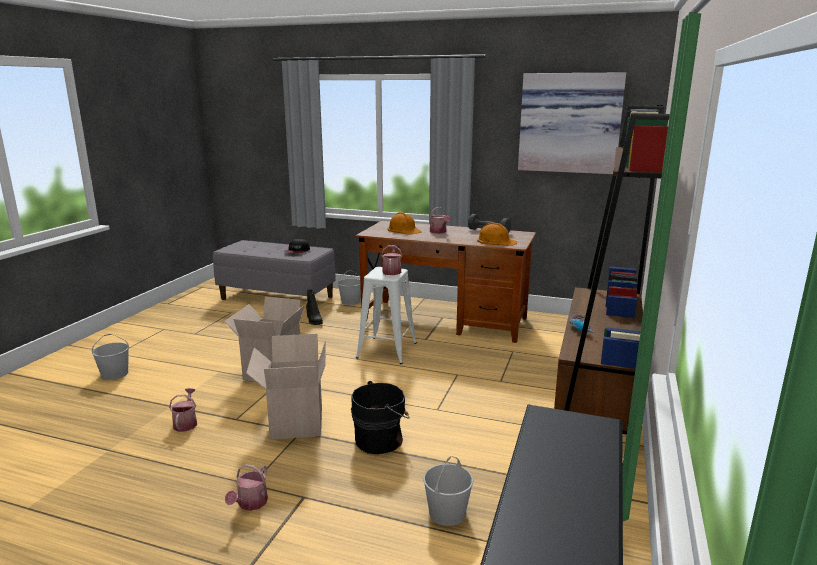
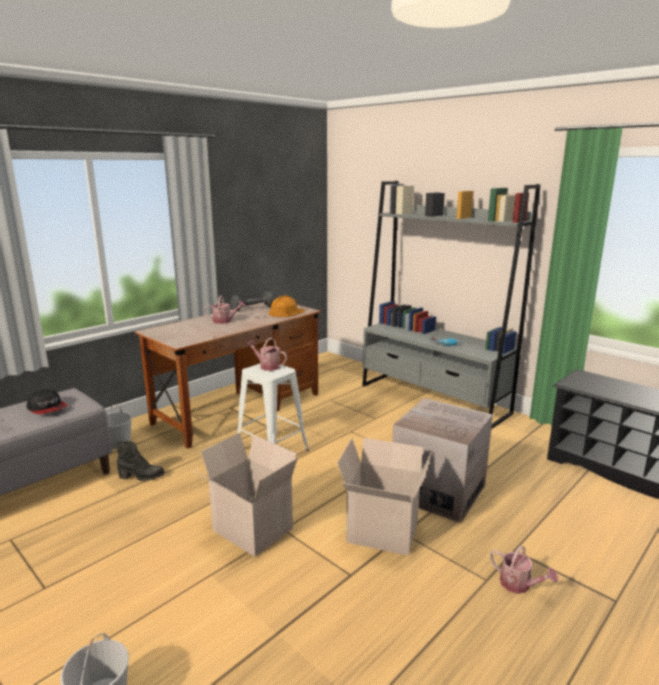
camera: 65 degrees left, 0 degrees up
watering can [169,388,197,432] -> none
black bucket [351,381,410,454] -> cardboard box [392,398,493,523]
orange hard hat [388,212,422,234] -> none
white bucket [423,456,473,526] -> none
picture [518,72,626,174] -> none
brown bookcase [554,105,670,435] -> grey bookcase [362,181,541,429]

